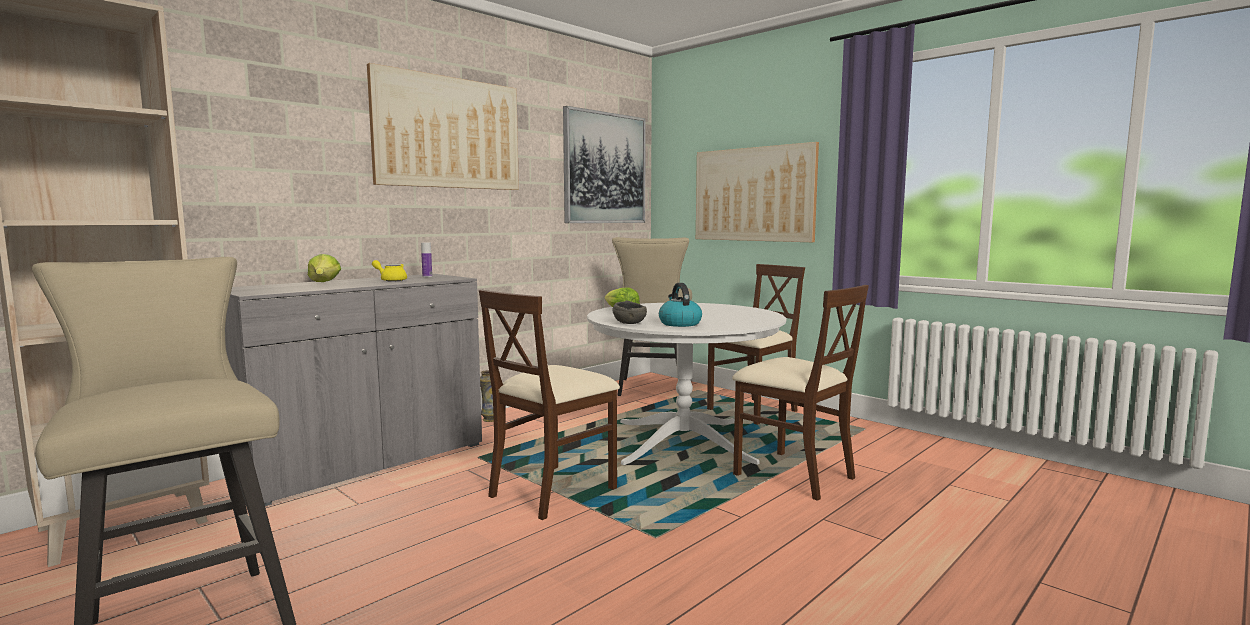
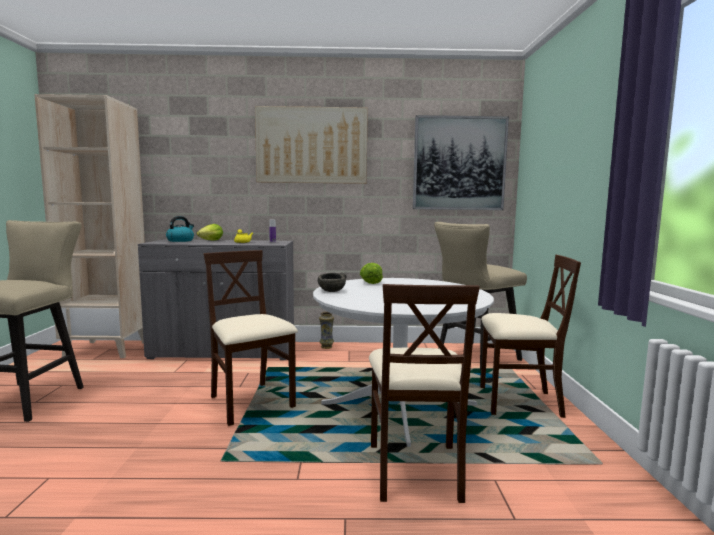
camera: 45 degrees right, 0 degrees up
beige chair [479,290,620,520] -> beige chair turned 60 degrees clockwise [203,250,298,426]
kettle [659,283,702,327] -> kettle moved to [166,216,194,242]
picture [696,142,819,242] -> none

